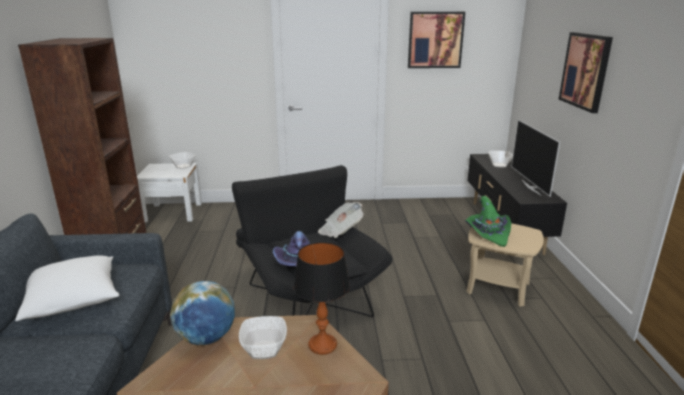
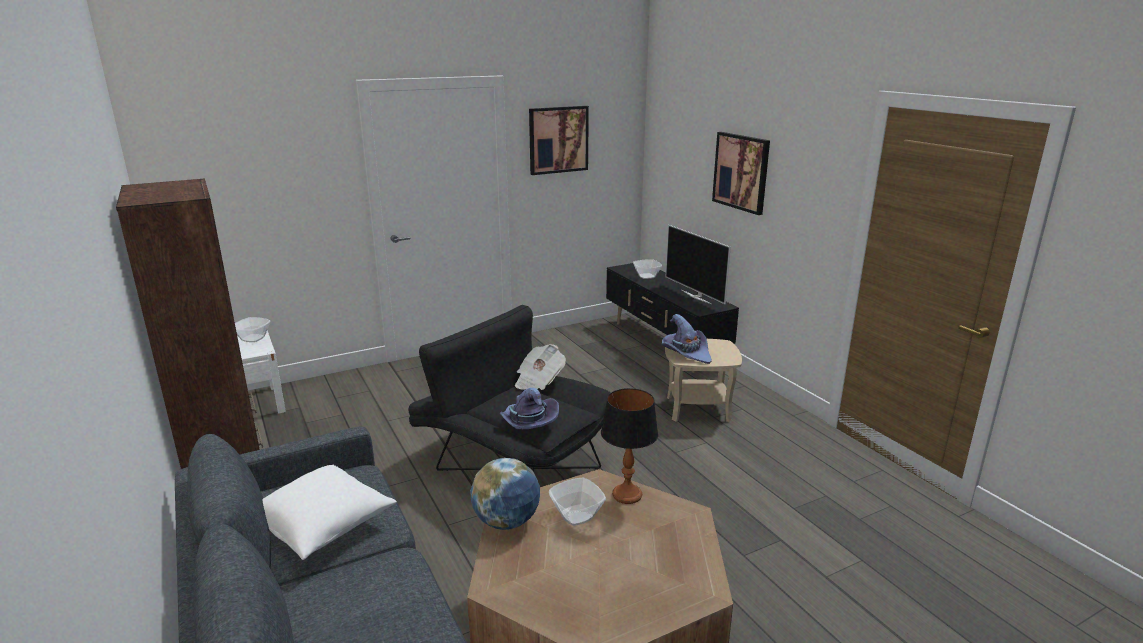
camera: 25 degrees left, 0 degrees up
green hat [465,196,511,247] -> purple hat [662,314,712,364]

